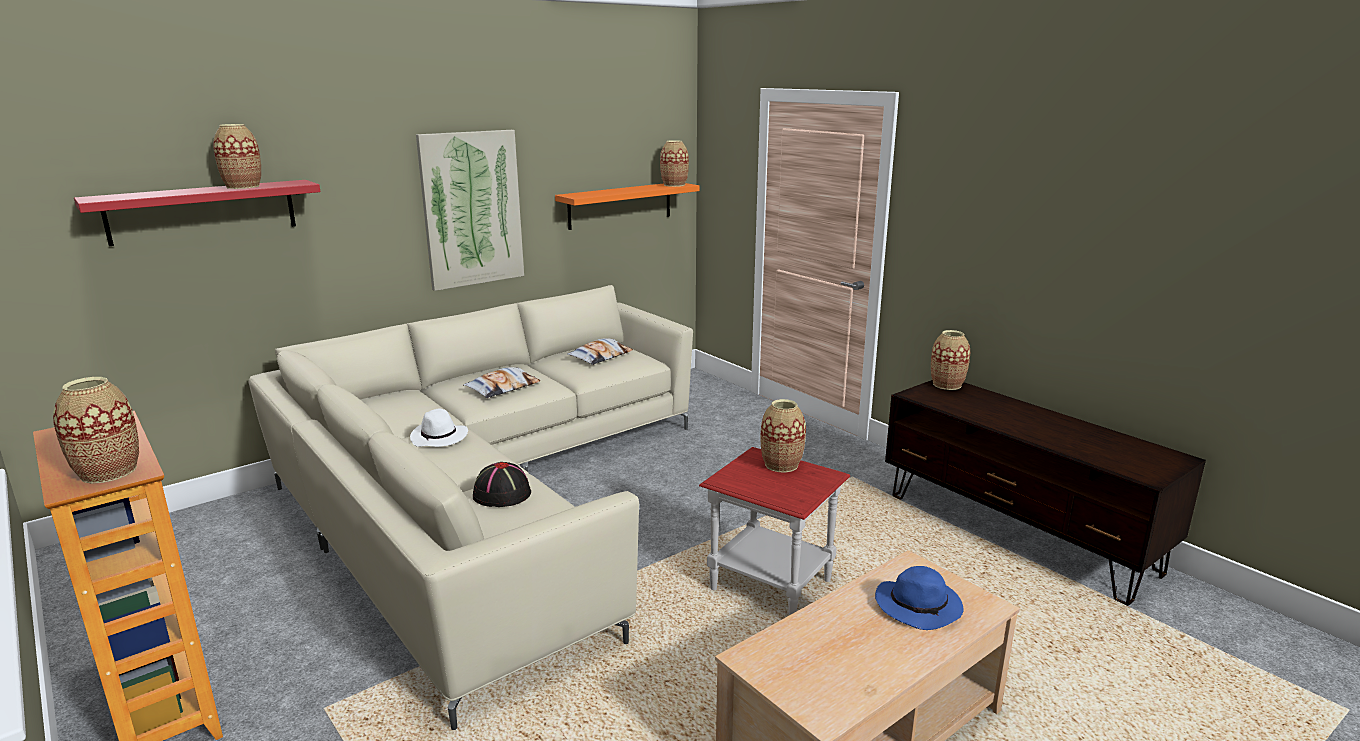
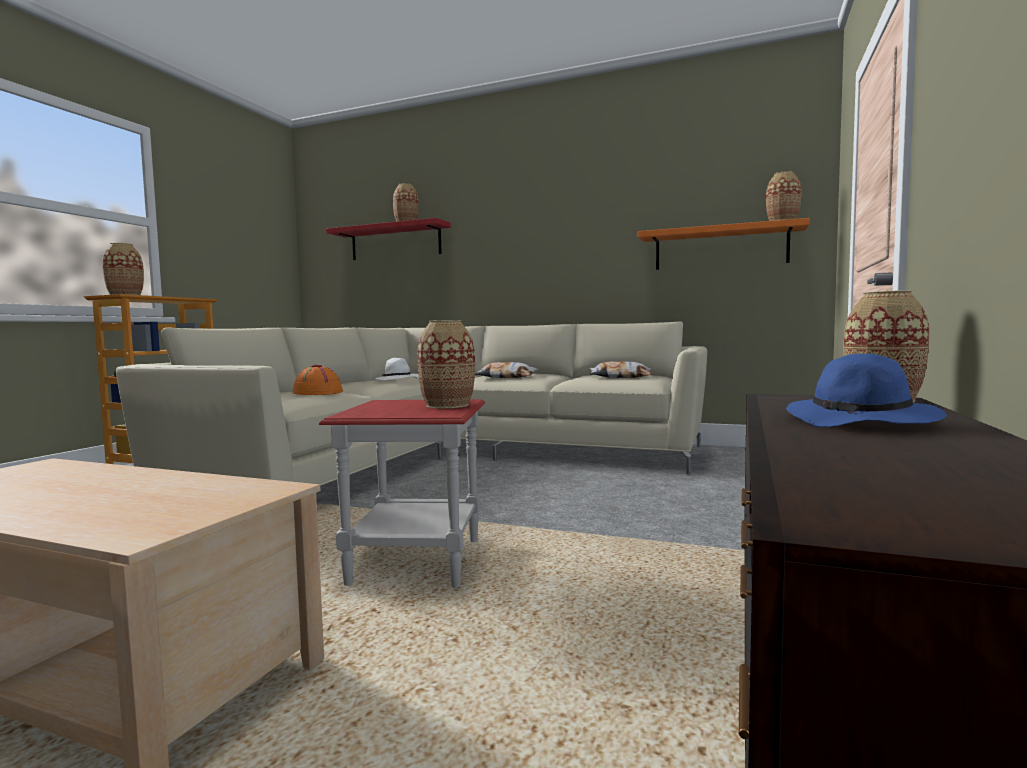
camera: 60 degrees right, 15 degrees down
picture [416,130,524,291] -> none
black hat [473,462,531,507] -> orange hat [293,365,343,395]
blue hat [875,566,964,630] -> blue hat moved to [786,354,947,427]

